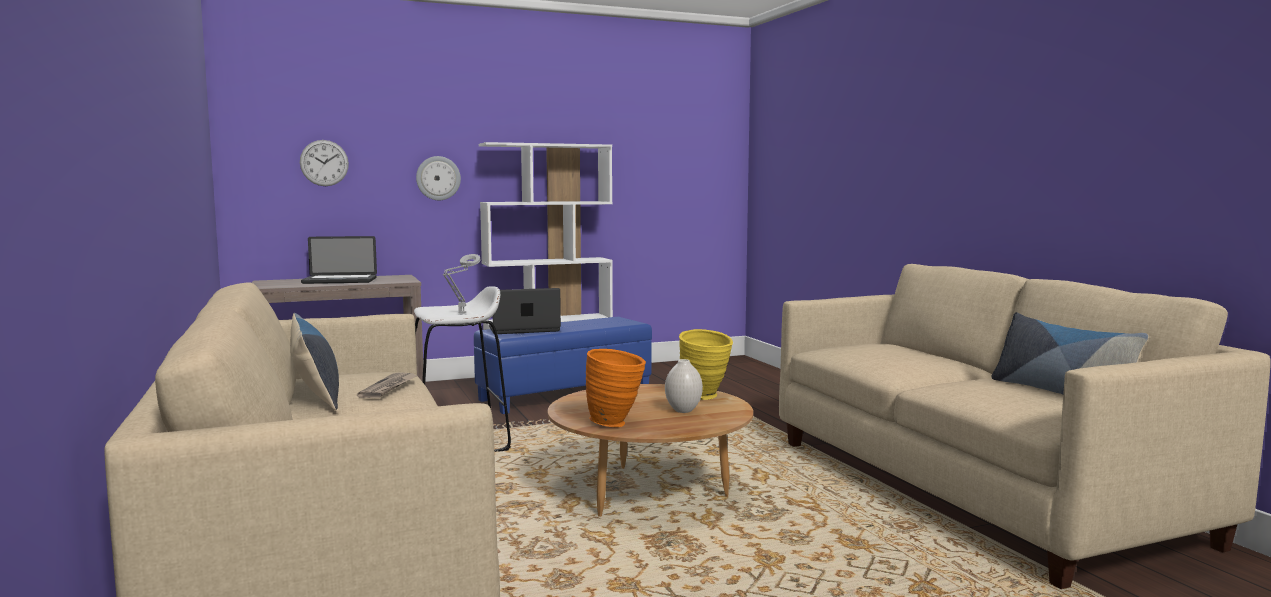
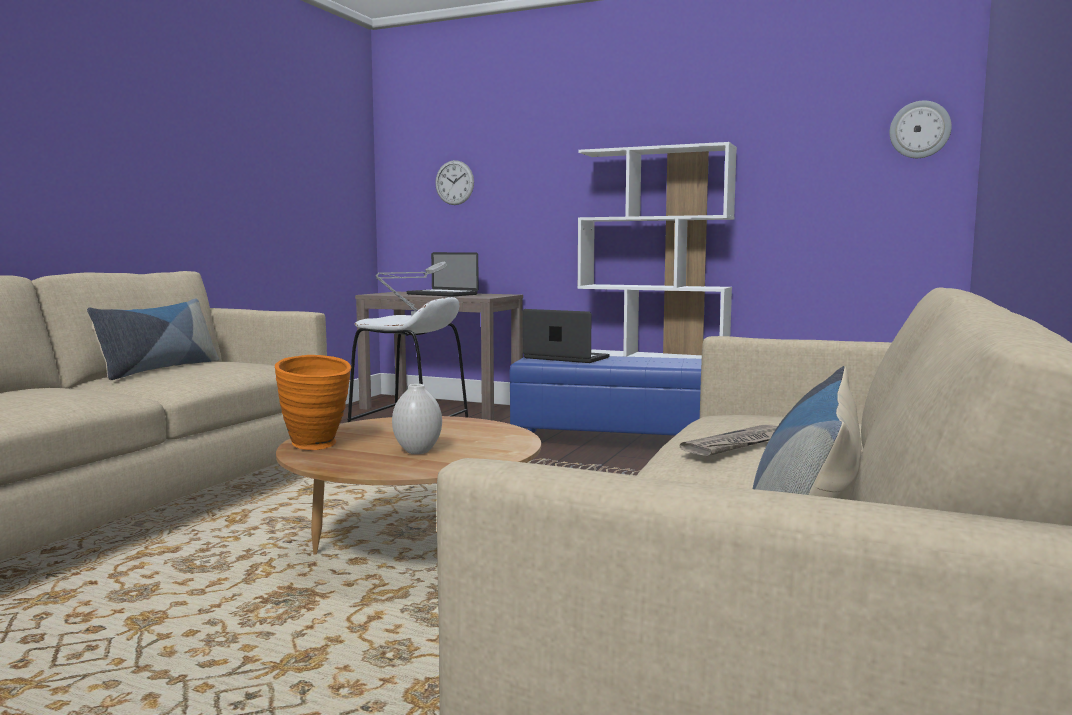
camera: 45 degrees right, 0 degrees up
newspaper [357,372,418,398] -> newspaper moved to [680,425,778,456]
wall clock [416,156,461,200] -> wall clock moved to [890,100,952,158]
yellow vase [679,329,733,400] -> none

